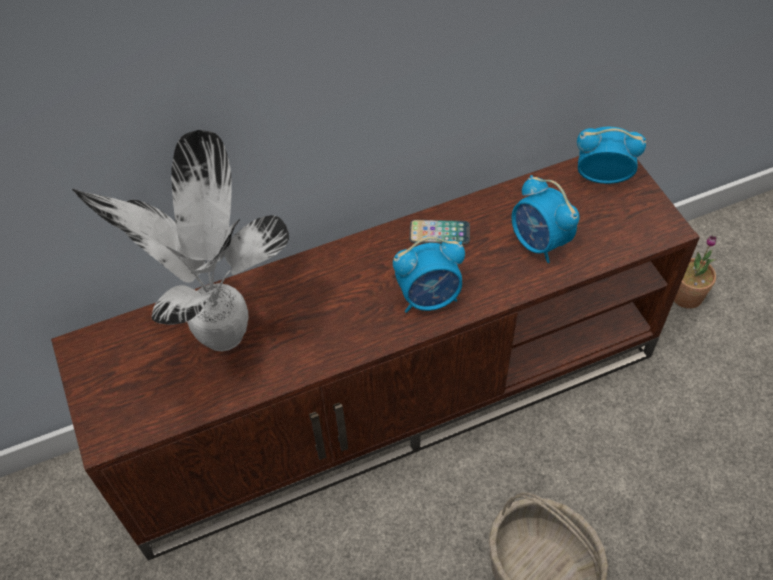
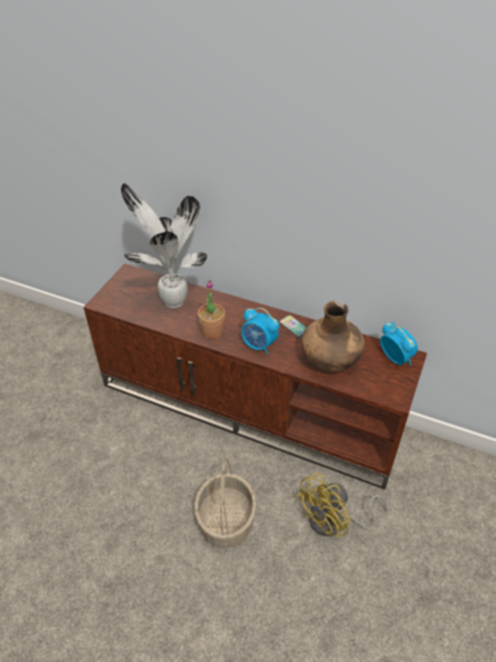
camera: 45 degrees right, 10 degrees down
alarm clock [512,175,580,263] -> brown vase [302,301,365,372]
potted plant [674,235,717,309] -> potted plant moved to [198,280,225,339]
none -> yellow fan [295,473,388,537]

